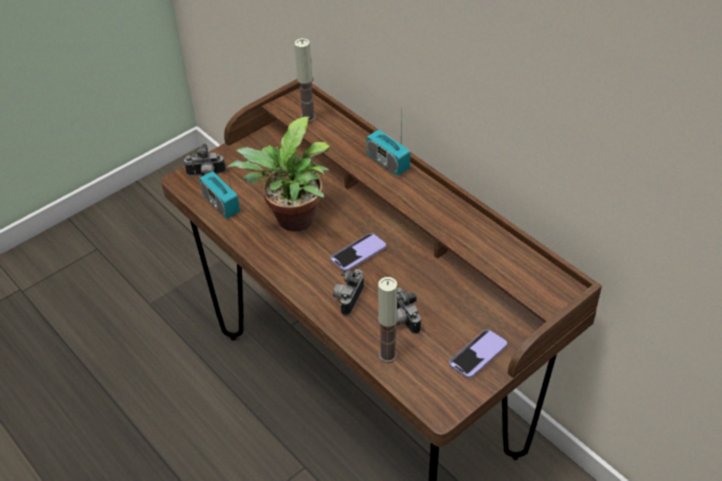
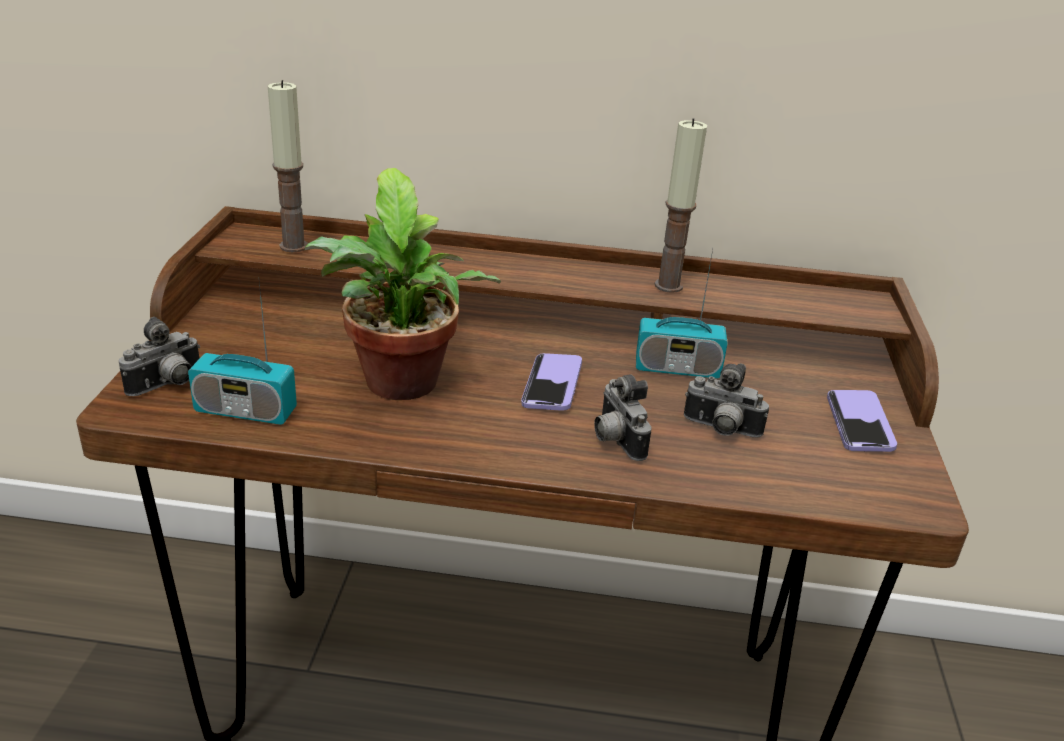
camera: 45 degrees left, 15 degrees down
radio [366,108,410,176] -> radio moved to [636,249,728,379]
candle [378,277,398,363] -> candle moved to [655,118,707,293]

